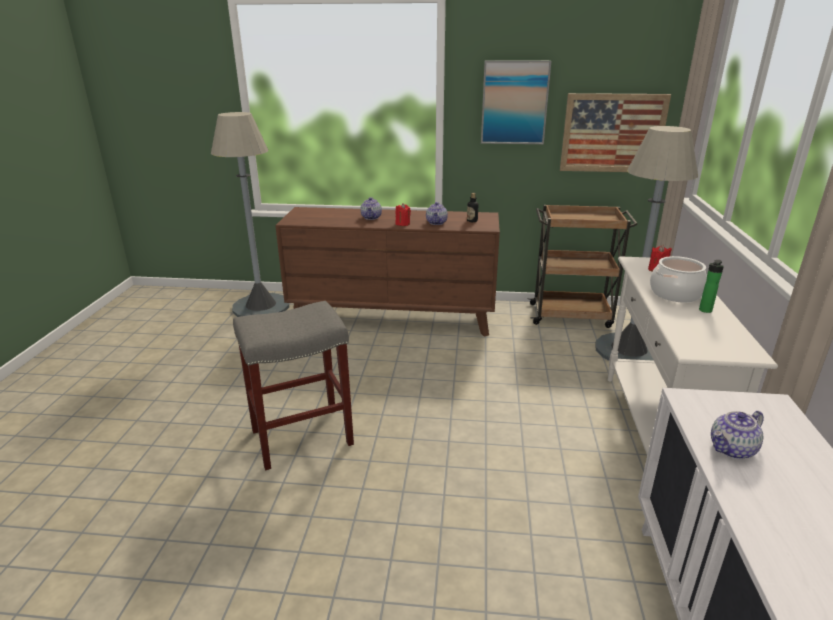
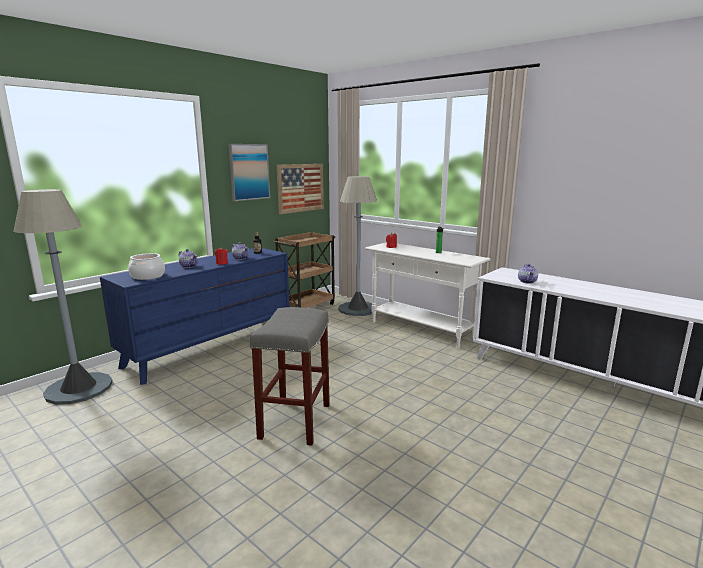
camera: 55 degrees left, 10 degrees down
brown dresser [275,207,500,336] -> blue dresser [100,248,289,385]
cooking pot [650,256,707,303] -> cooking pot moved to [128,253,165,280]

